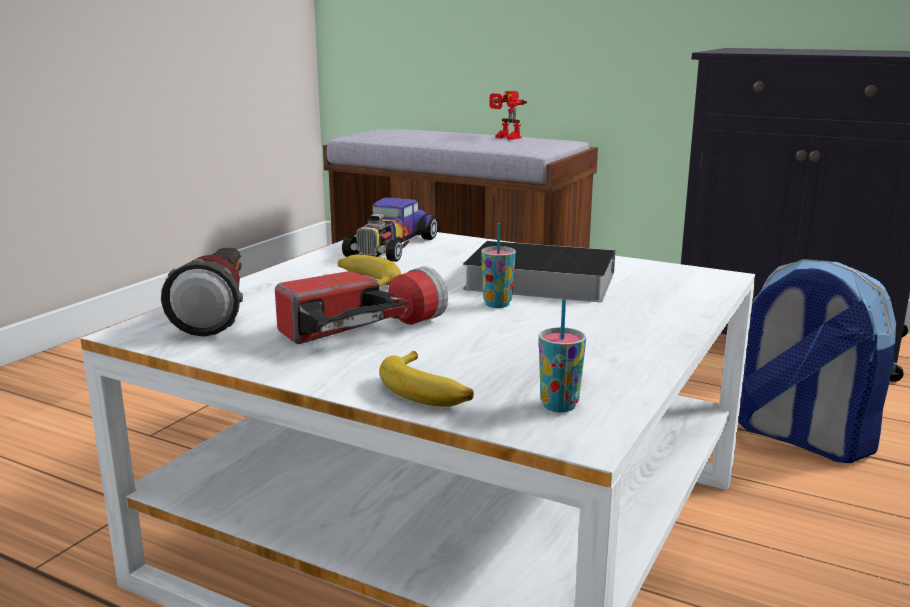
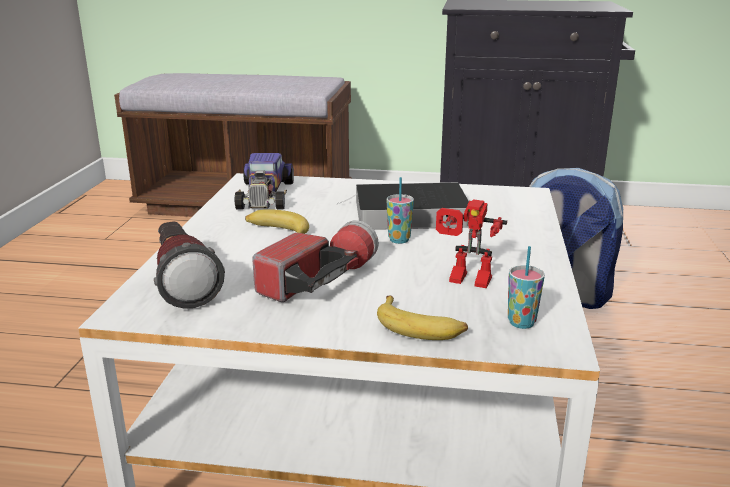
camera: 20 degrees left, 5 degrees up
toy robot [490,91,527,140] -> toy robot moved to [436,199,507,288]

